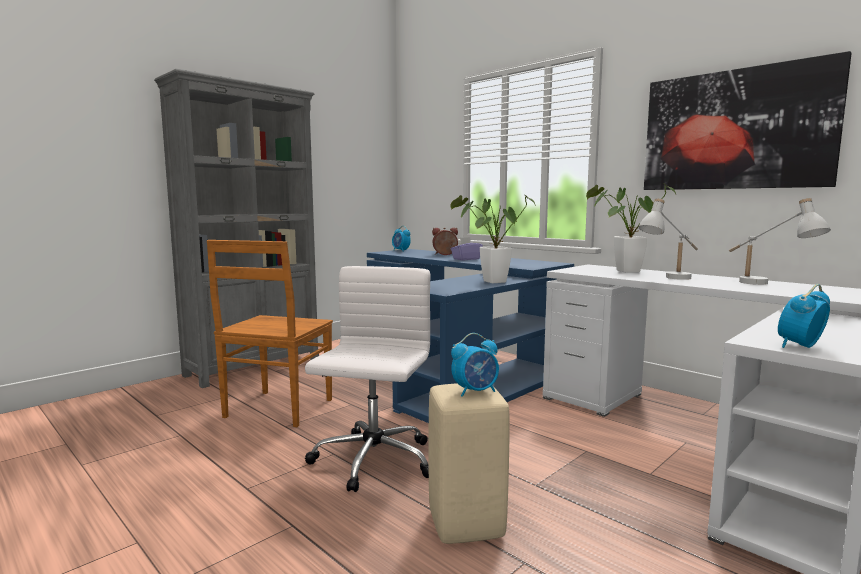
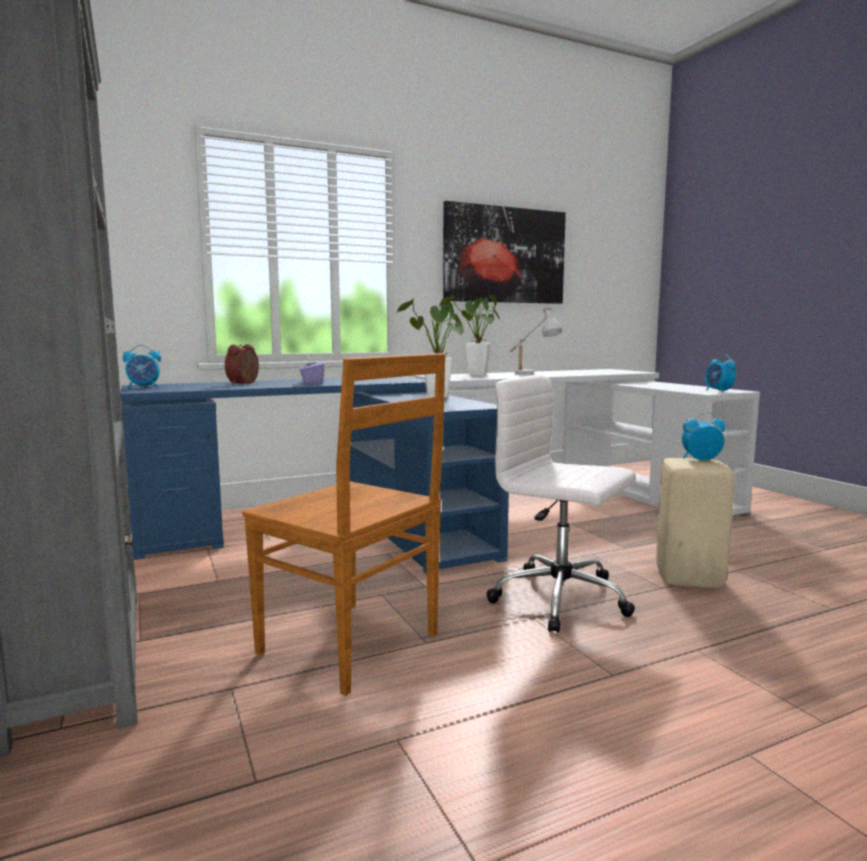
camera: 70 degrees left, 0 degrees up
alarm clock [451,333,499,397] -> alarm clock turned 90 degrees counterclockwise [682,412,726,460]
white table lamp [729,198,831,285] -> none

